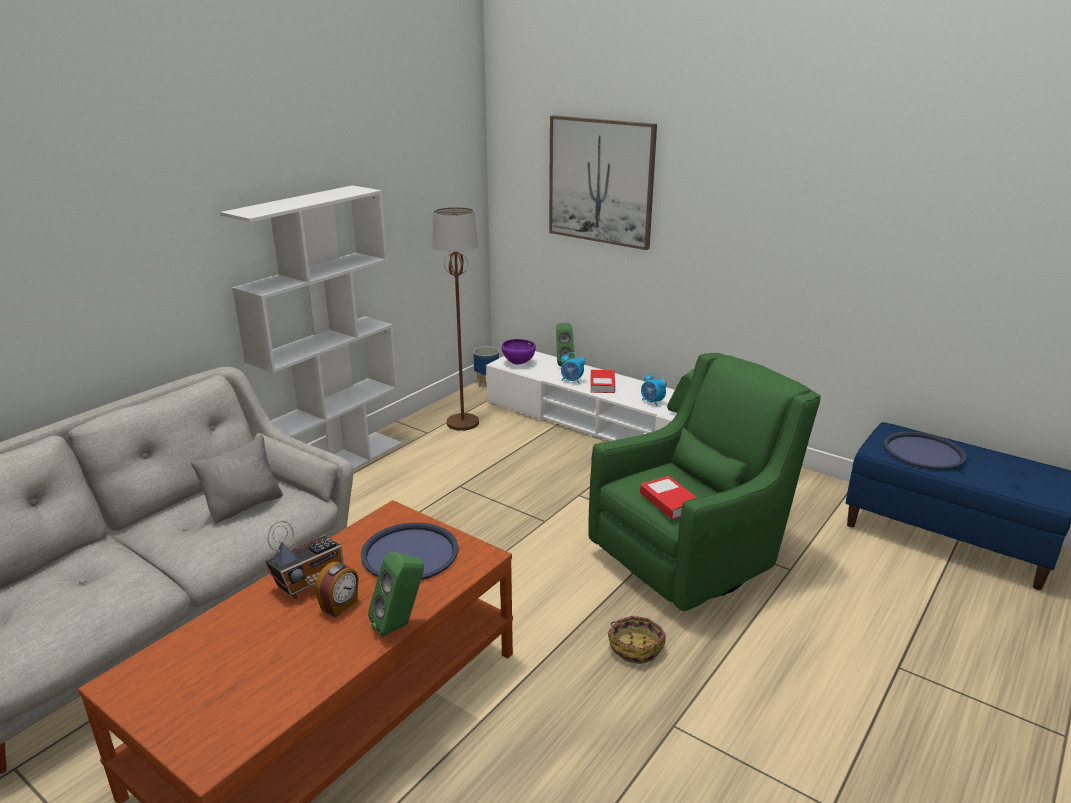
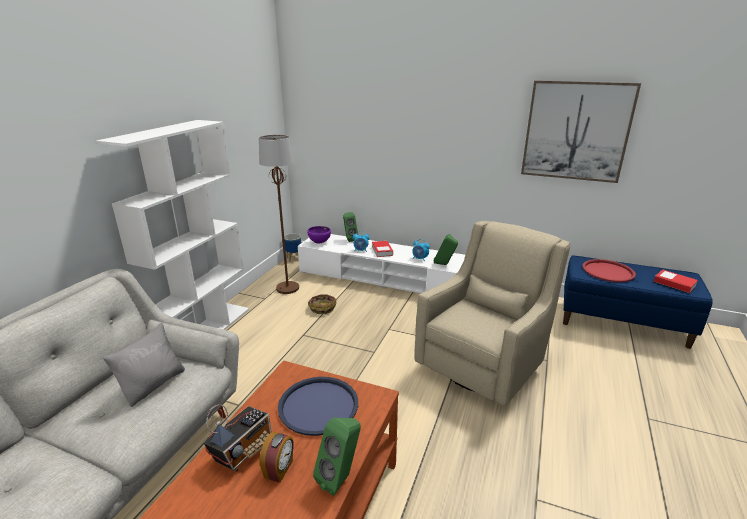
camera: 15 degrees left, 0 degrees up
picture [549,115,657,250] -> picture moved to [521,80,641,183]
green armchair [588,353,821,611] -> beige armchair [415,221,570,406]
basket [608,616,666,664] -> basket moved to [308,295,336,314]
book [640,476,697,520] -> book moved to [654,270,698,293]
blue tray [884,431,966,470] -> red tray [582,259,636,282]

